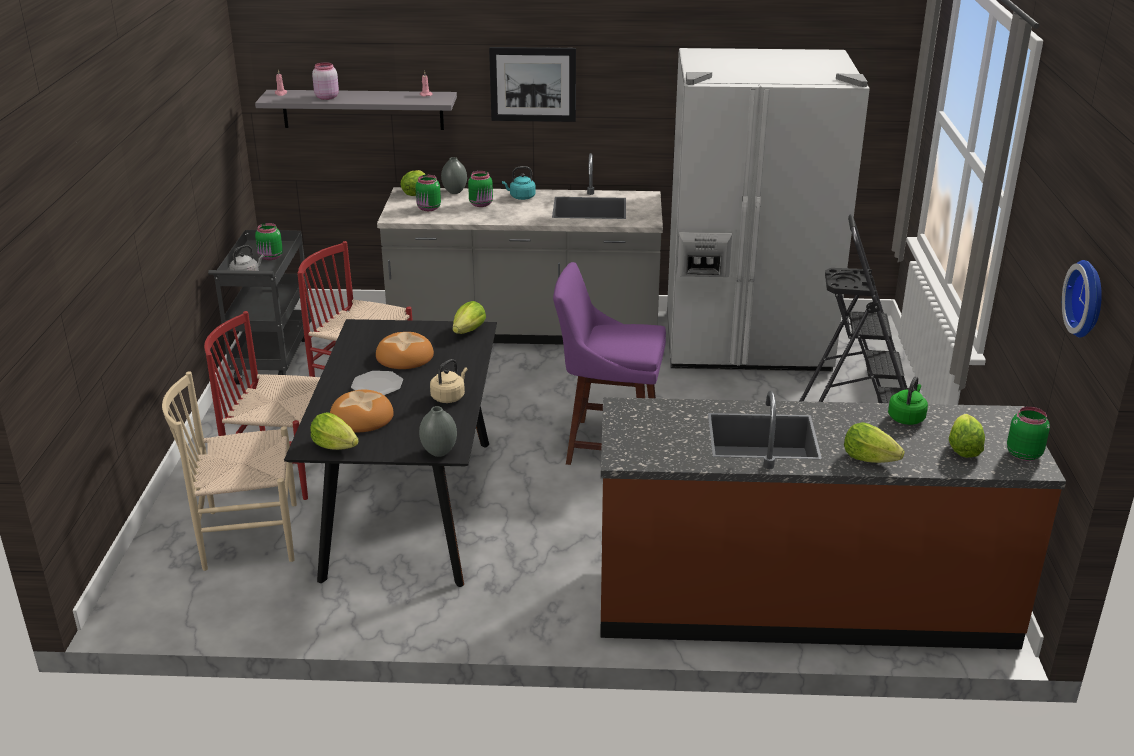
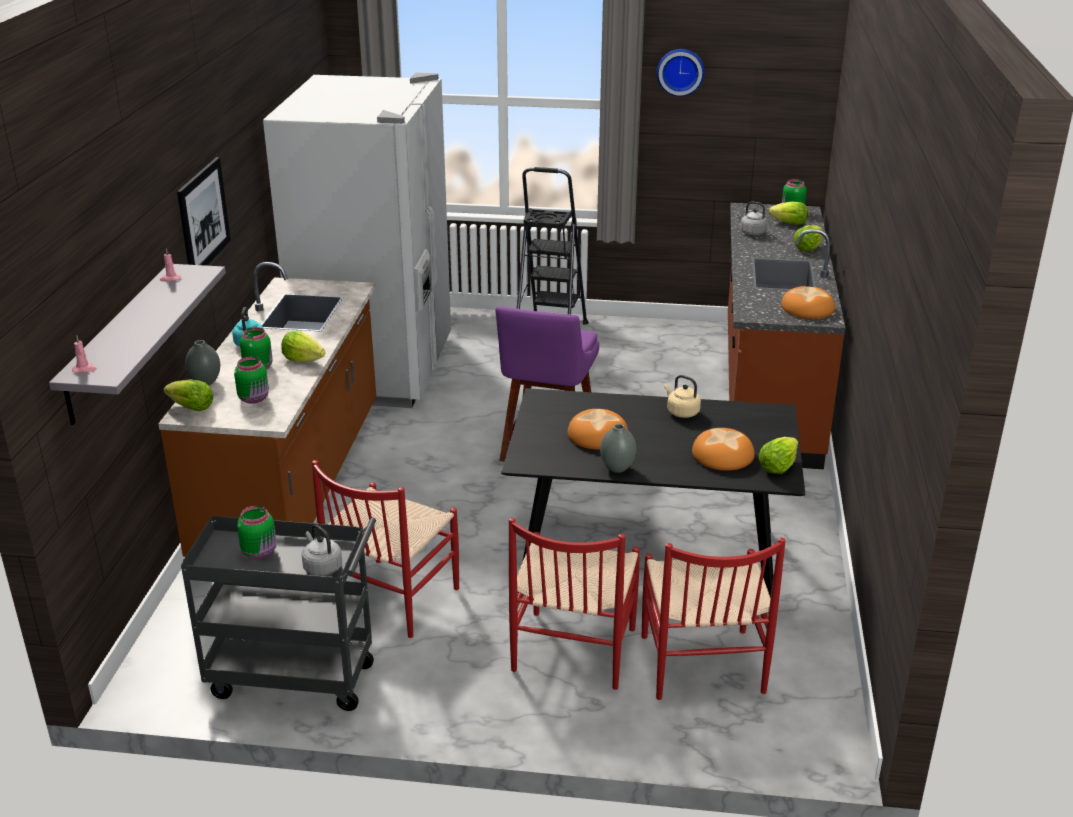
camera: 85 degrees left, 0 degrees up
beige chair [162,371,297,571] -> red chair [642,538,786,700]
pink jar [312,62,339,100] -> none
plate [351,371,403,396] -> none
grey counter [377,153,663,345] -> brown counter [158,262,376,557]
grey vase [419,406,457,457] -> grey vase moved to [600,424,636,473]
lettuce [453,301,486,334] -> lettuce moved to [281,330,325,362]
green kettle [888,376,928,425] -> grey kettle [736,202,767,235]
wall clock [1062,260,1102,337] -> wall clock moved to [657,49,704,97]
none -> bread [781,286,835,319]

